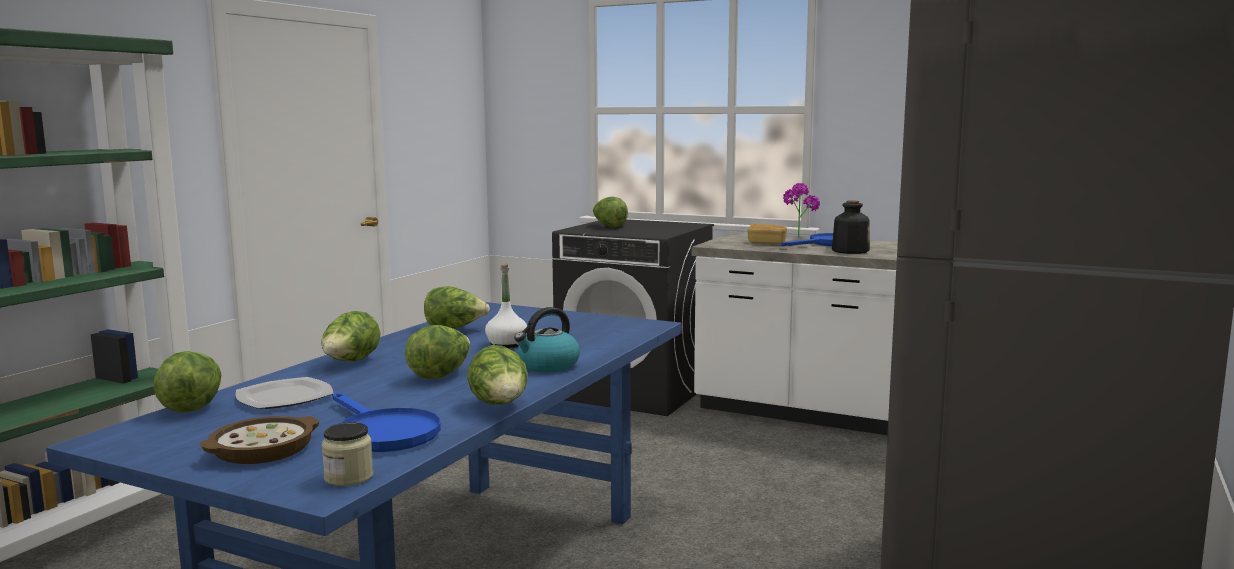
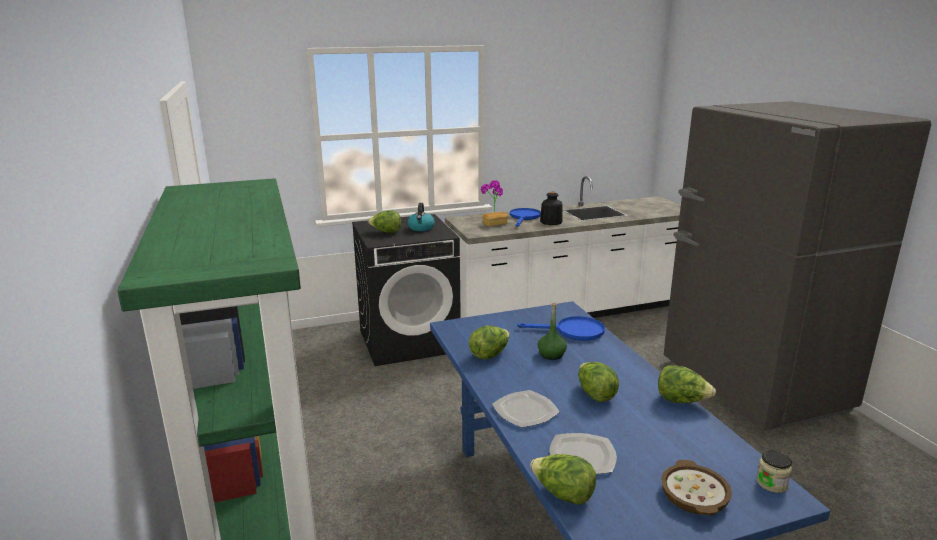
camera: 45 degrees left, 10 degrees up
lettuce [321,311,380,362] -> plate [492,390,560,428]
blue frying pan [333,392,441,452] -> blue frying pan moved to [517,316,605,341]
white bottle [485,264,527,348] -> green bottle [537,303,567,360]
kettle [514,307,580,372] -> kettle moved to [408,203,435,231]

